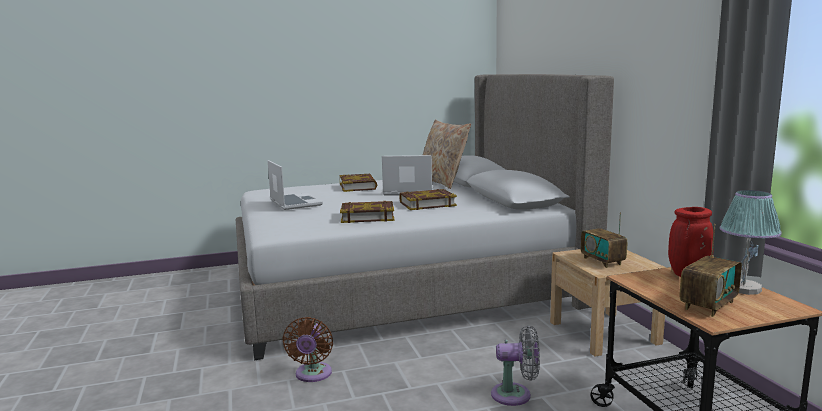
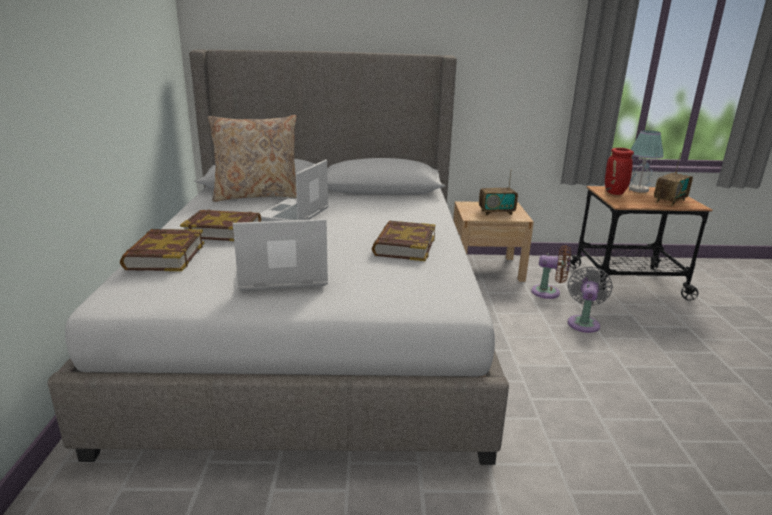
camera: 75 degrees left, 10 degrees up
brown fan [282,317,333,382] -> brown fan moved to [531,245,571,299]
book [399,189,457,210] -> book moved to [120,229,204,271]
radio [679,224,742,317] -> radio turned 75 degrees clockwise [654,153,693,206]

